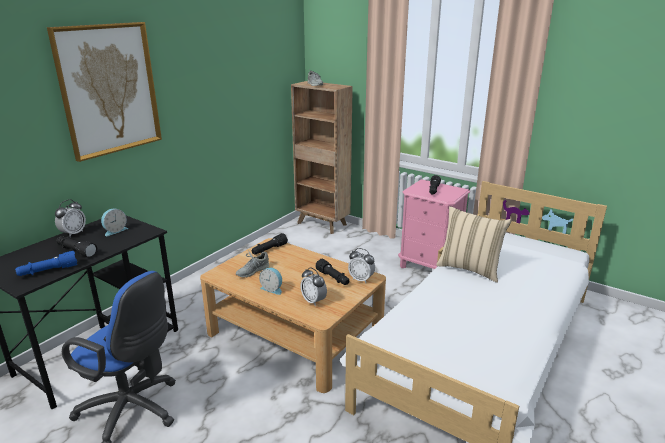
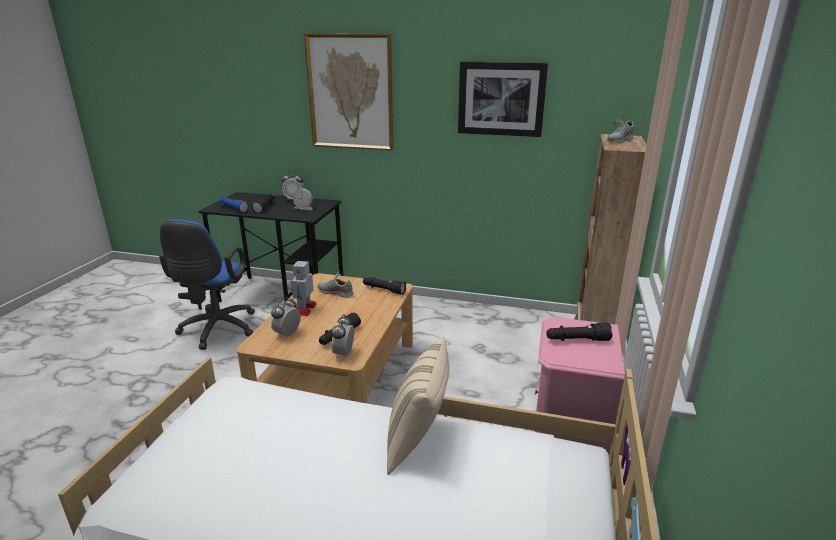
camera: 70 degrees right, 0 degrees up
alarm clock [259,268,282,295] -> toy robot [291,260,317,316]
none -> picture [458,61,548,137]

